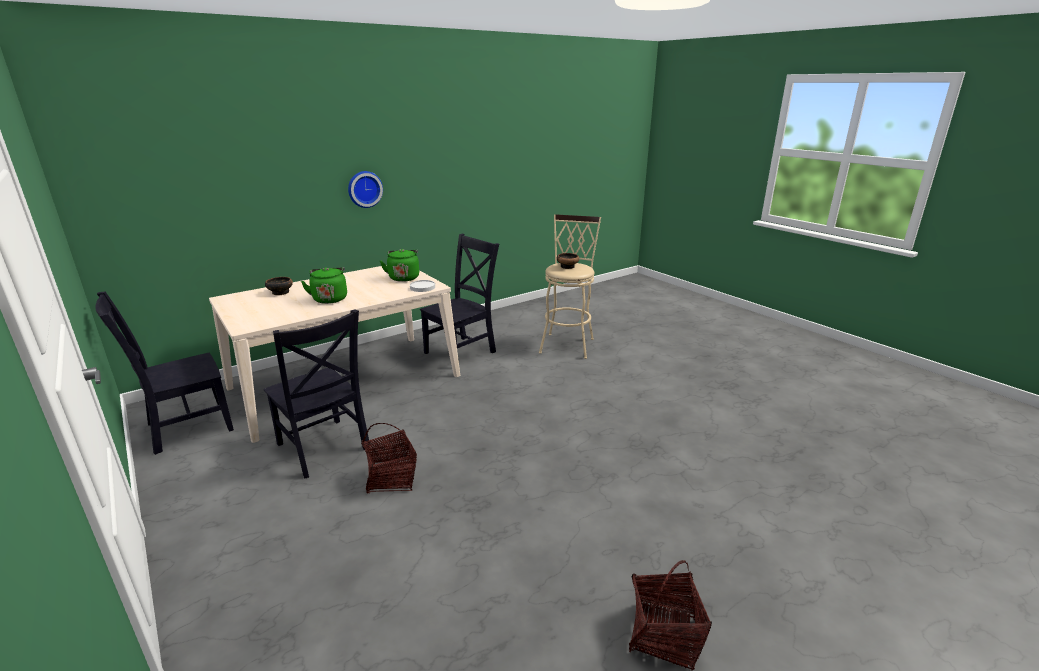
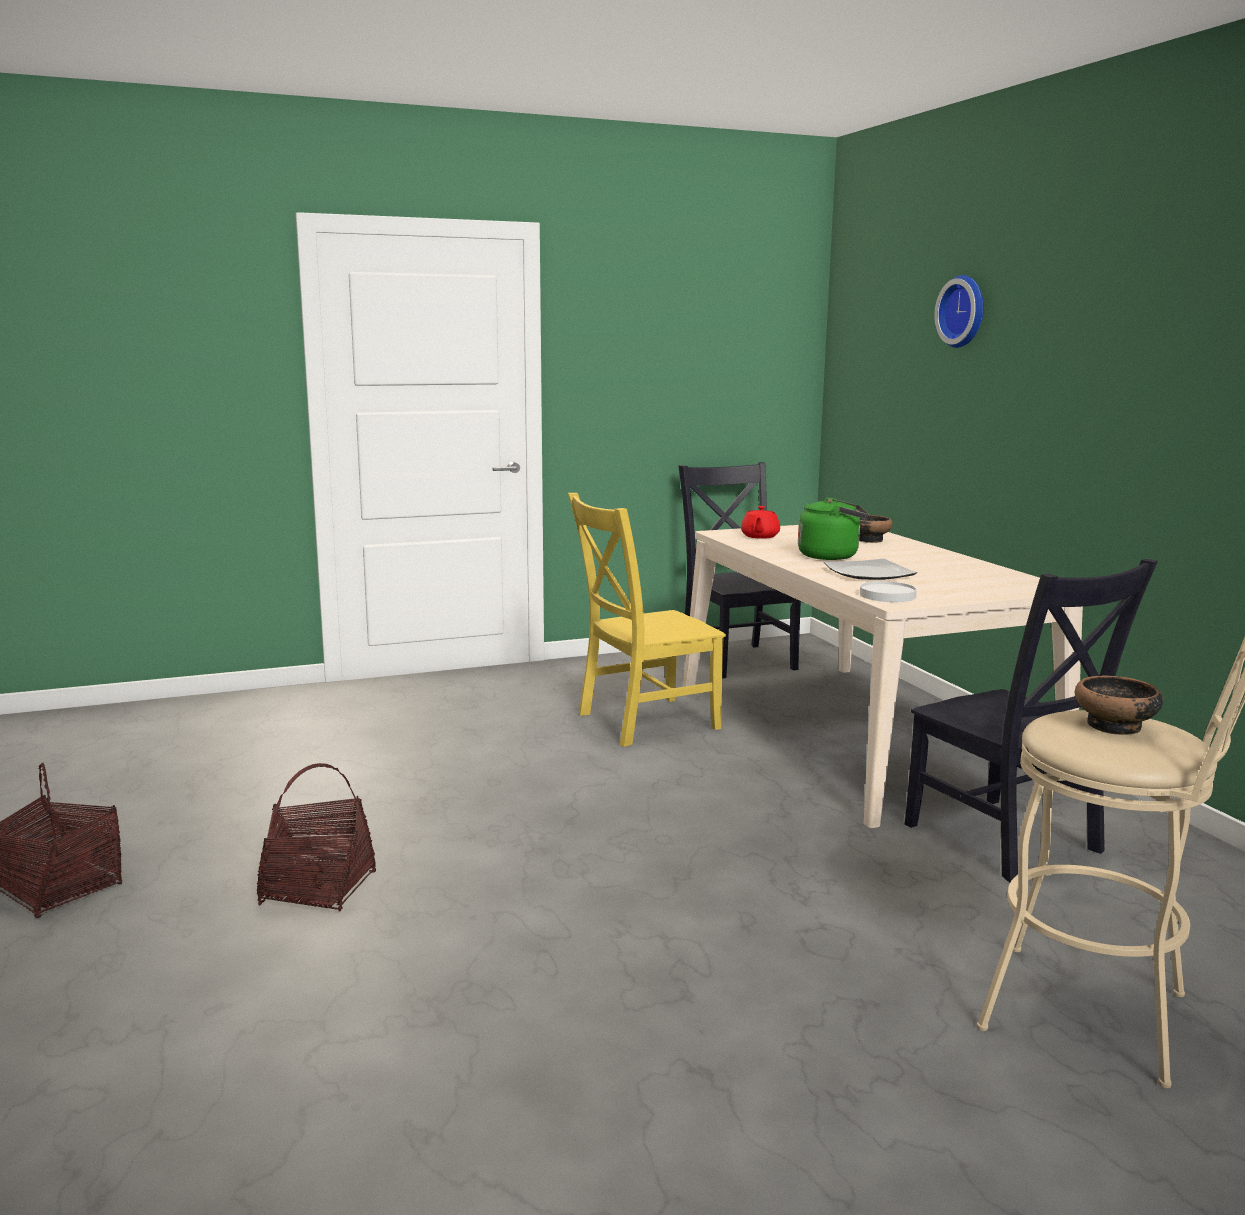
camera: 105 degrees right, 10 degrees down
black chair [264,309,371,479] -> yellow chair [568,493,726,747]
wall clock [348,171,383,208] -> wall clock moved to [934,275,984,348]
basket [361,423,417,493] -> basket moved to [257,763,376,912]
green kettle [380,249,419,282] -> none
none -> red teapot [741,506,780,539]
none -> plate [824,559,917,580]

